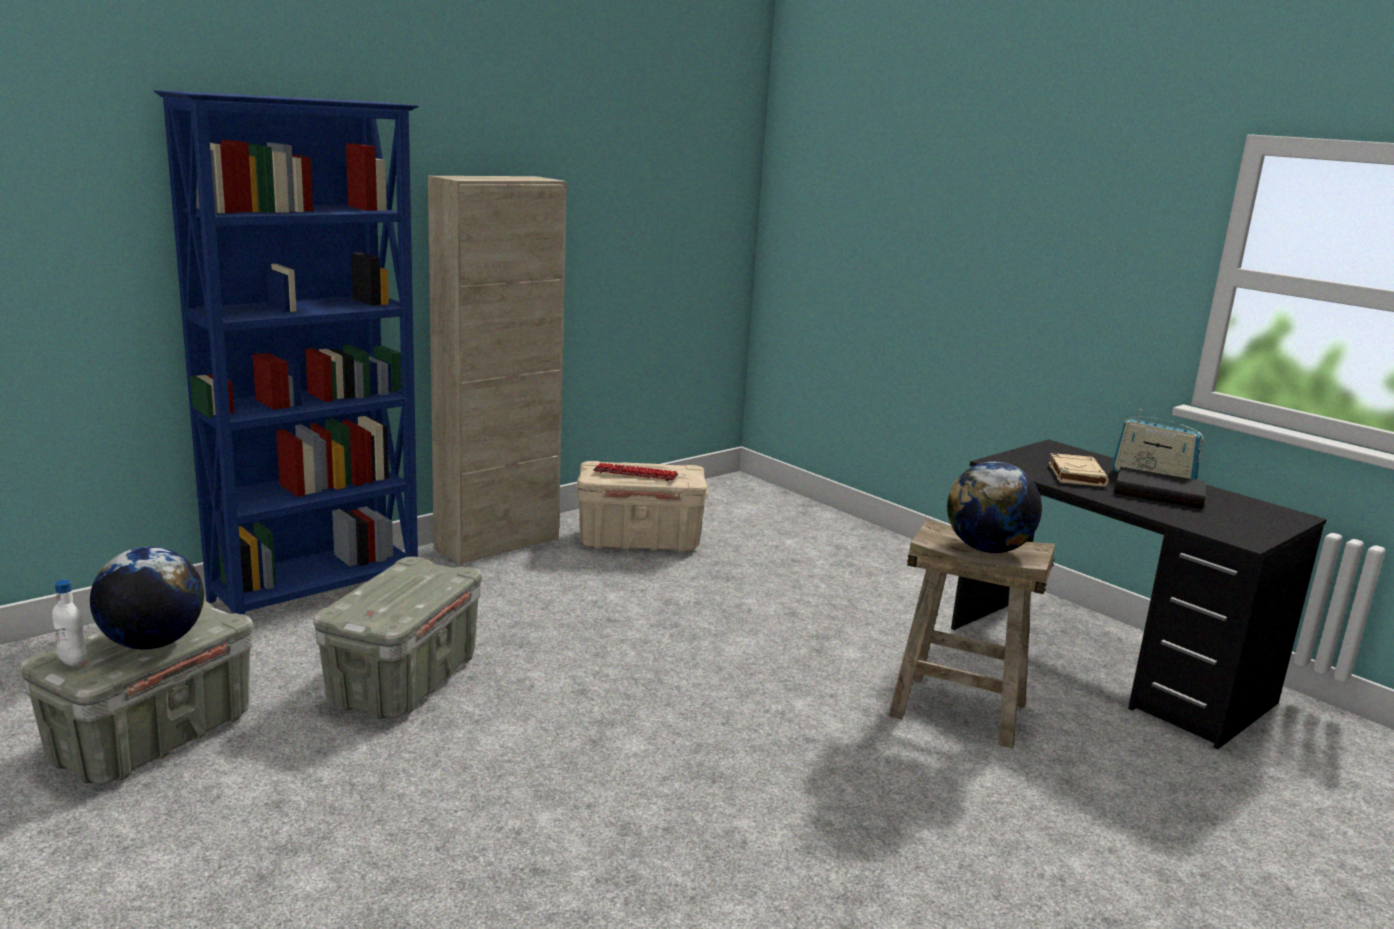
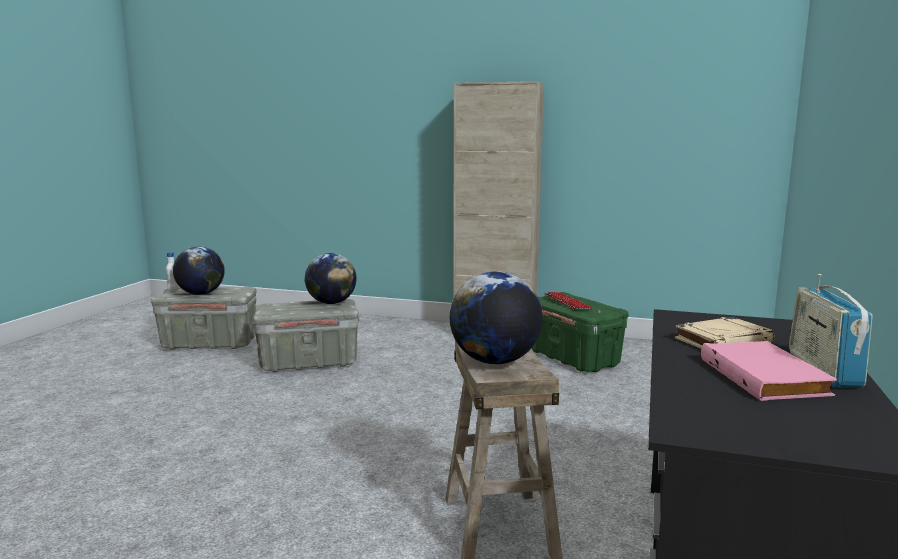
camera: 60 degrees right, 5 degrees down
blue bookcase [154,90,419,615] -> none
beige storage box [576,461,708,553] -> green storage box [532,292,629,372]
black book [1114,467,1206,509] -> pink book [701,341,837,401]
none -> globe [305,253,357,304]

